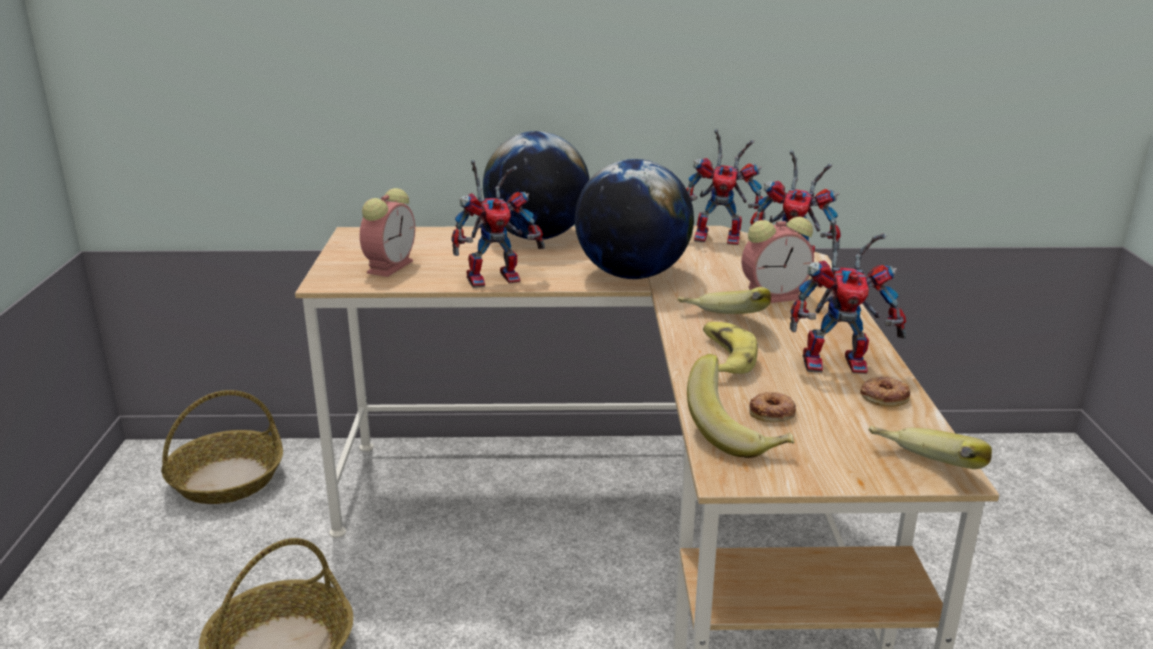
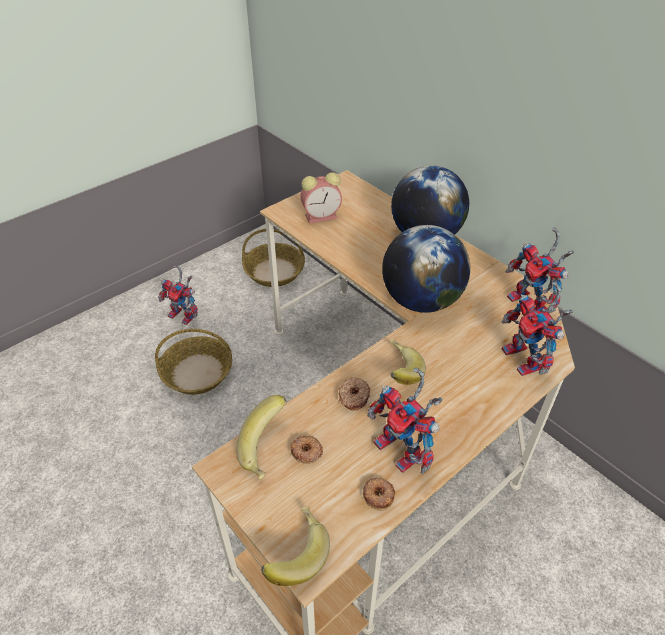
camera: 50 degrees right, 20 degrees up
toy robot [451,160,545,288] -> toy robot moved to [158,265,198,325]
banana [703,322,758,374] -> donut [339,377,370,411]
alarm clock [742,217,814,303] -> none

